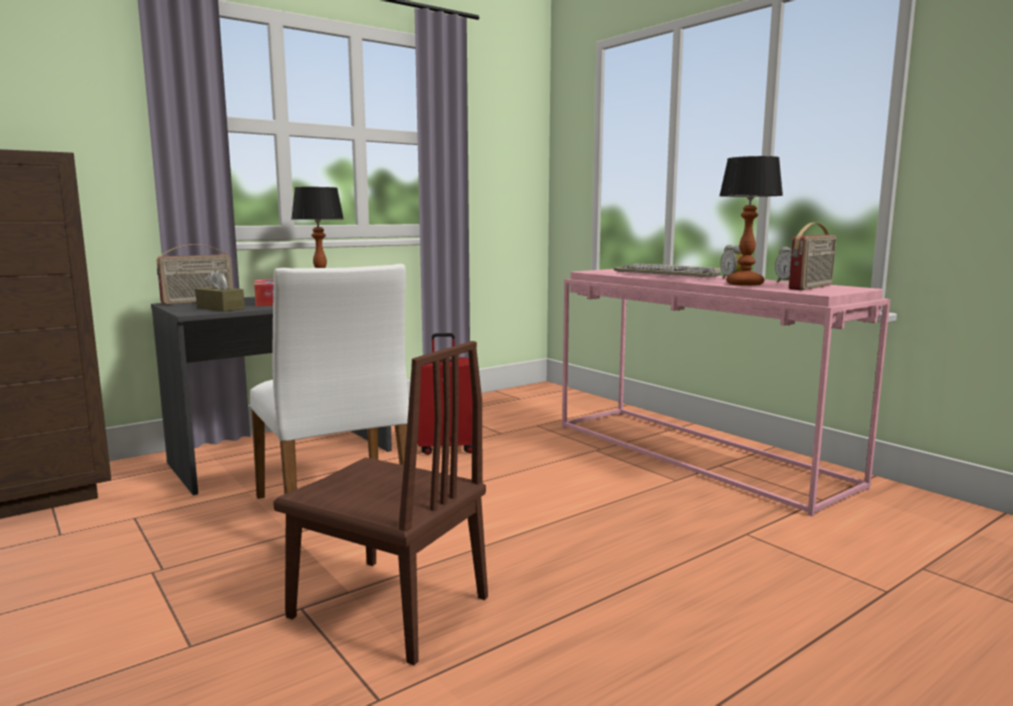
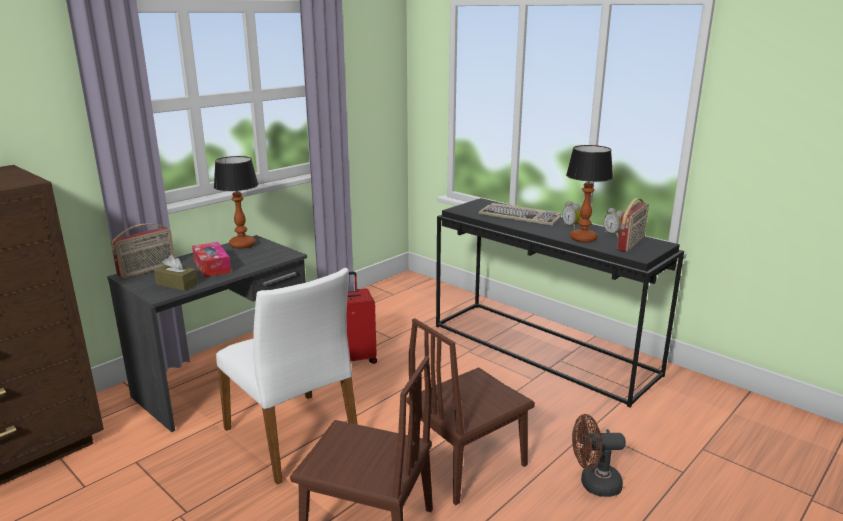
camera: 10 degrees left, 10 degrees up
pink console table [562,269,890,516] -> black console table [436,198,684,408]
none -> brown chair [407,318,535,505]
none -> brown fan [572,414,626,497]

